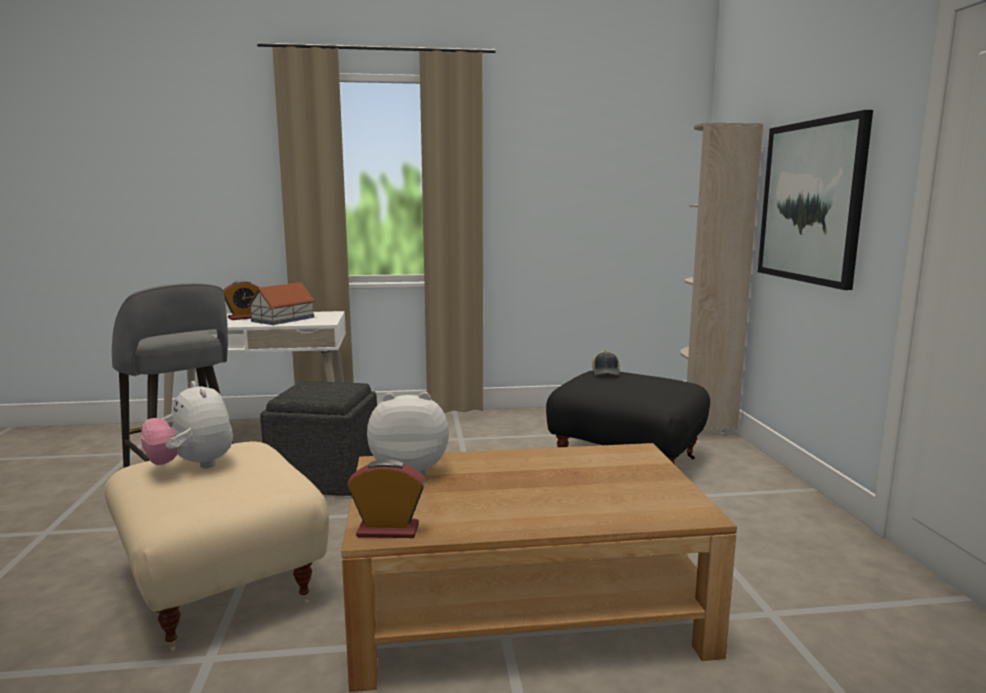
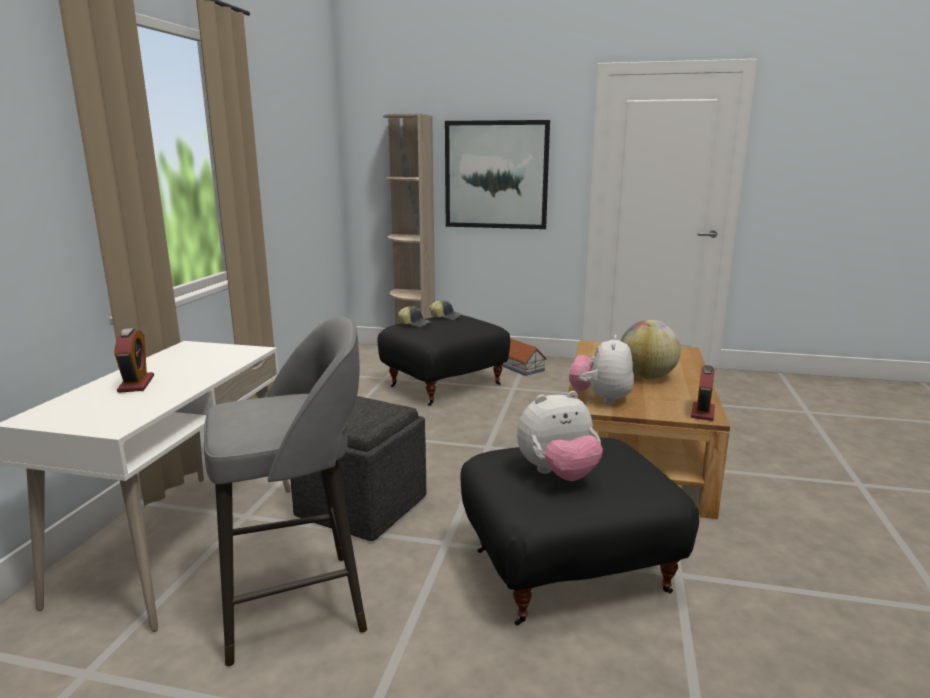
camera: 70 degrees left, 5 degrees up
beige ottoman [104,442,329,654] -> black ottoman [461,438,699,626]
toy house [248,282,315,325] -> toy house moved to [502,338,547,376]
none -> cap [429,300,462,320]
none -> globe [621,320,681,379]

